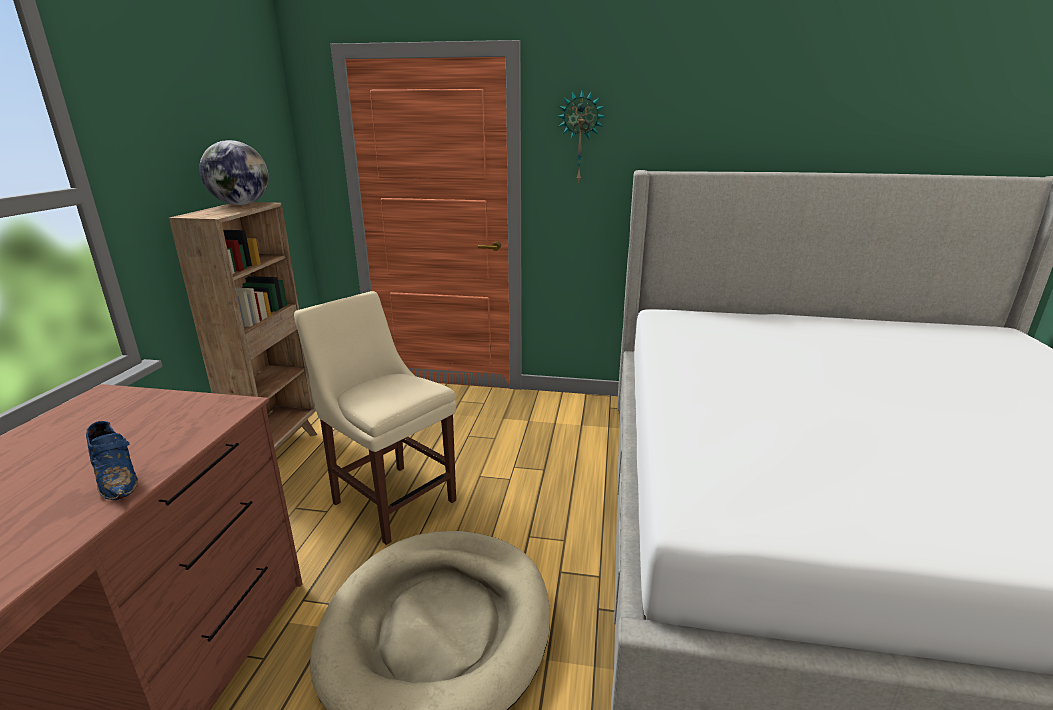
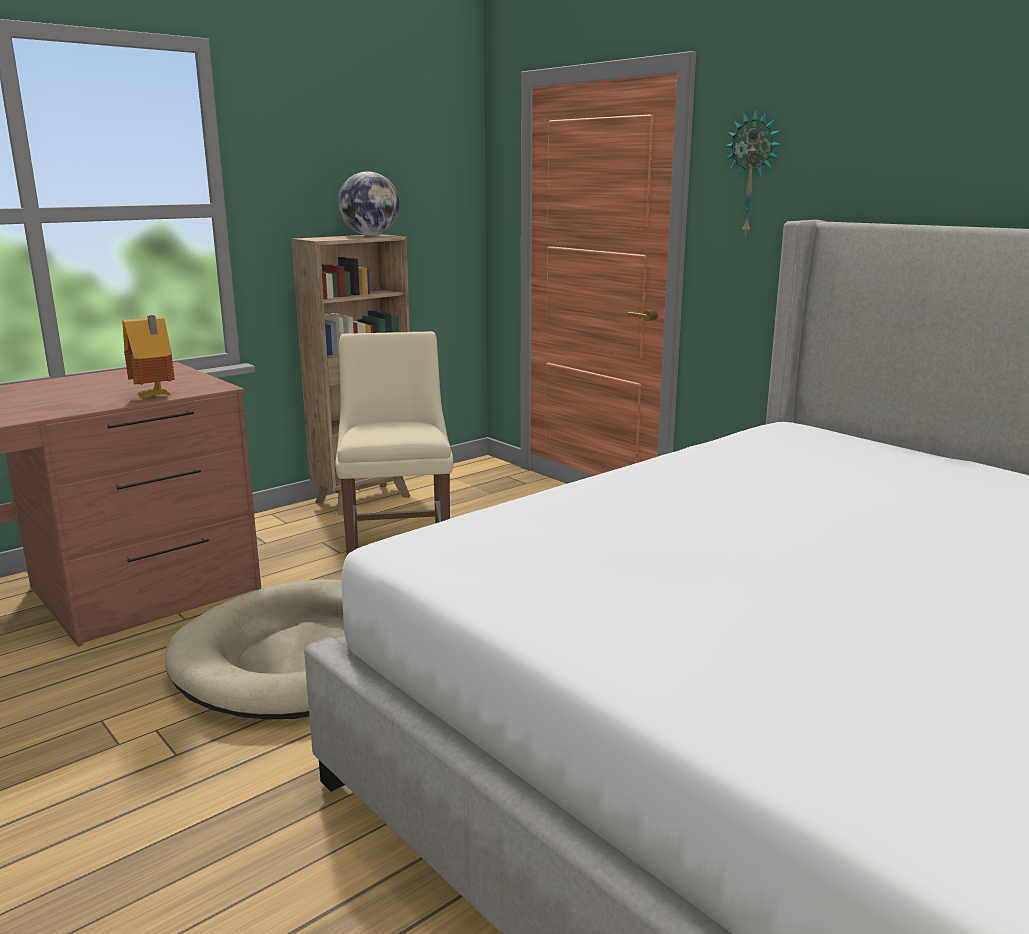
camera: 40 degrees right, 5 degrees down
blue shoe [86,421,138,500] -> none
none -> toy house [122,315,175,399]

